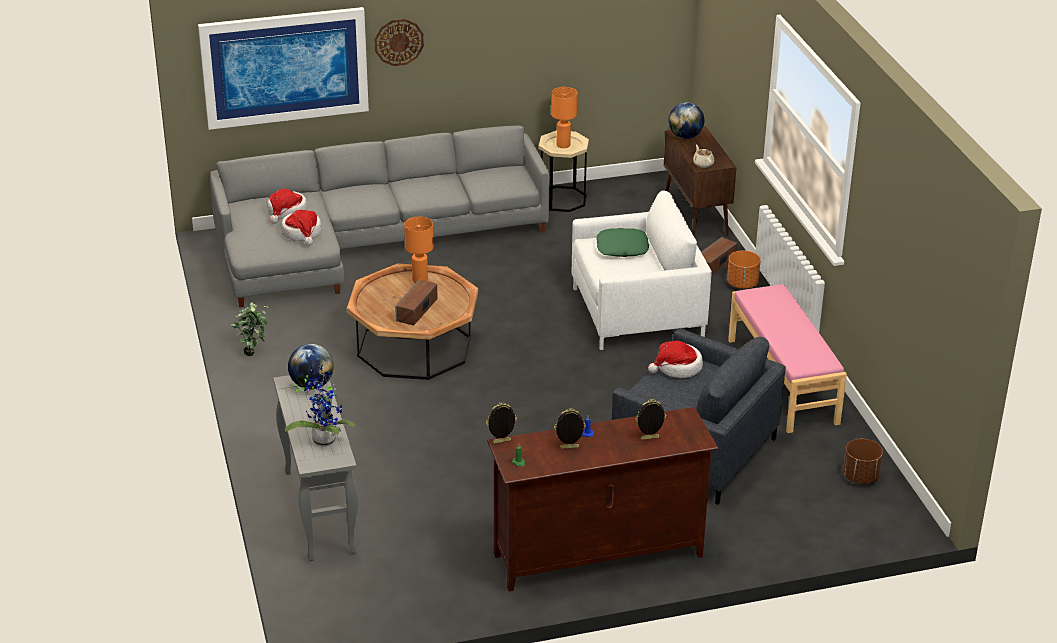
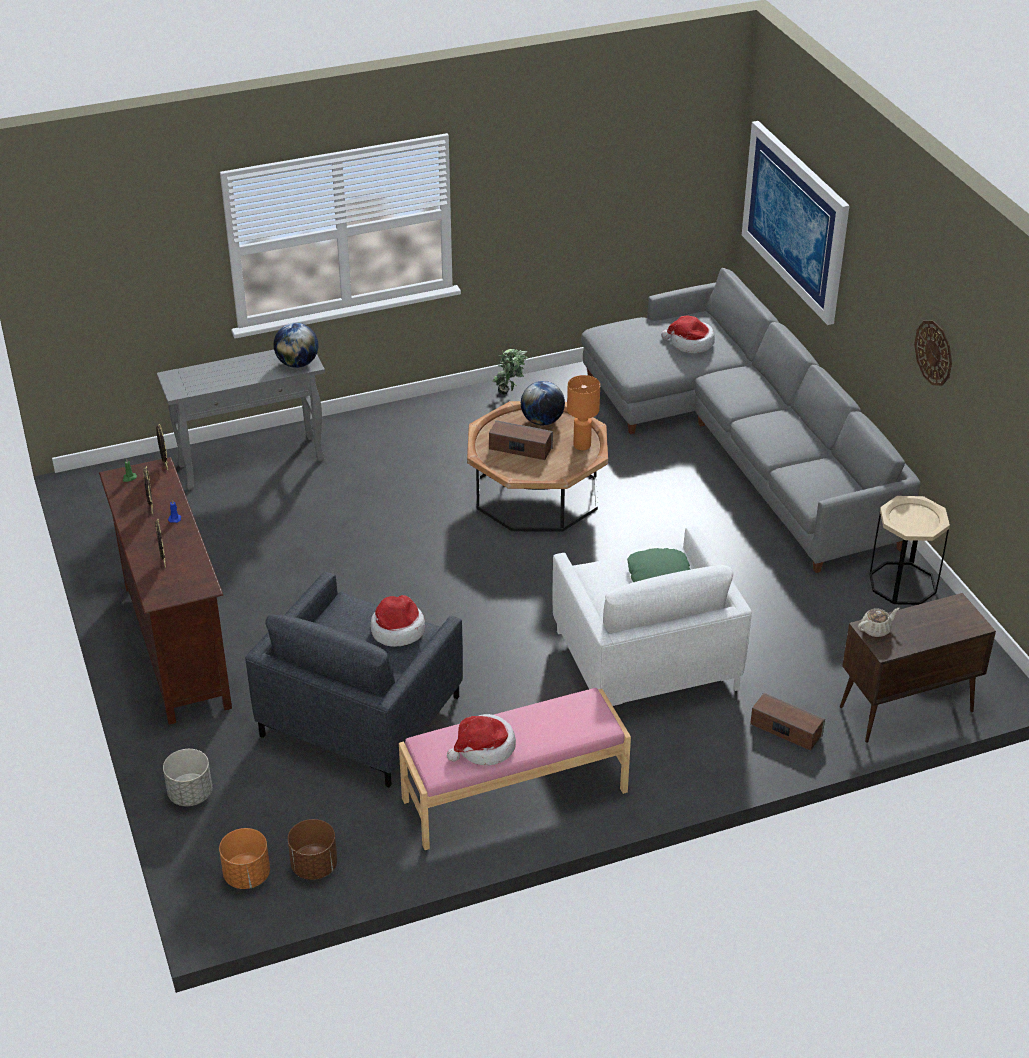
camera: 85 degrees right, 5 degrees up
hat [281,210,322,246] -> hat moved to [447,714,516,765]
potted plant [285,364,355,447] -> none
wall clock [374,19,424,66] -> wall clock moved to [914,321,952,386]
orange table lamp [551,87,577,148] -> none
globe [668,102,704,139] -> globe moved to [521,381,565,425]
orange planter [727,251,761,289] -> orange planter moved to [219,828,270,889]
none -> grey planter [163,749,212,806]

